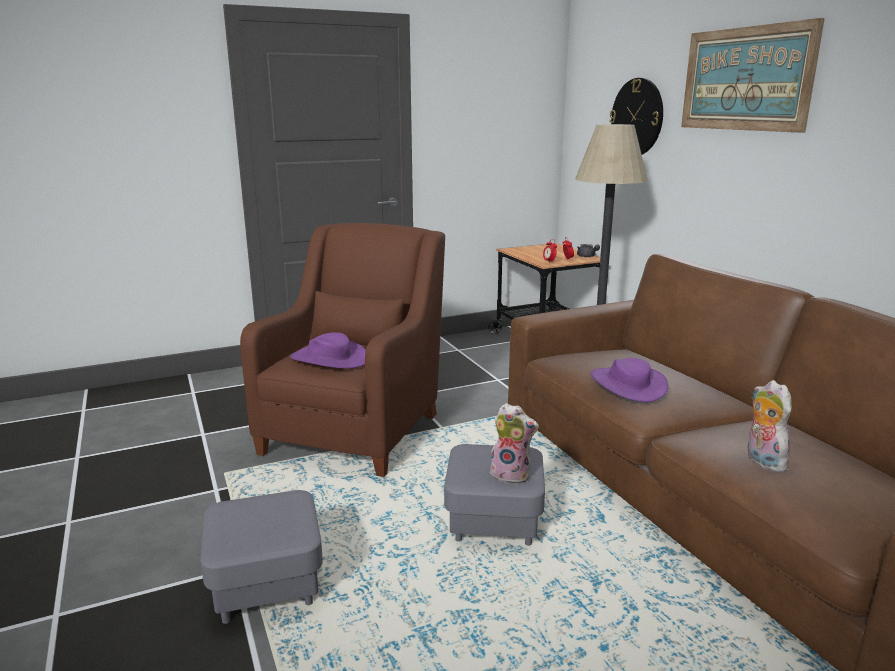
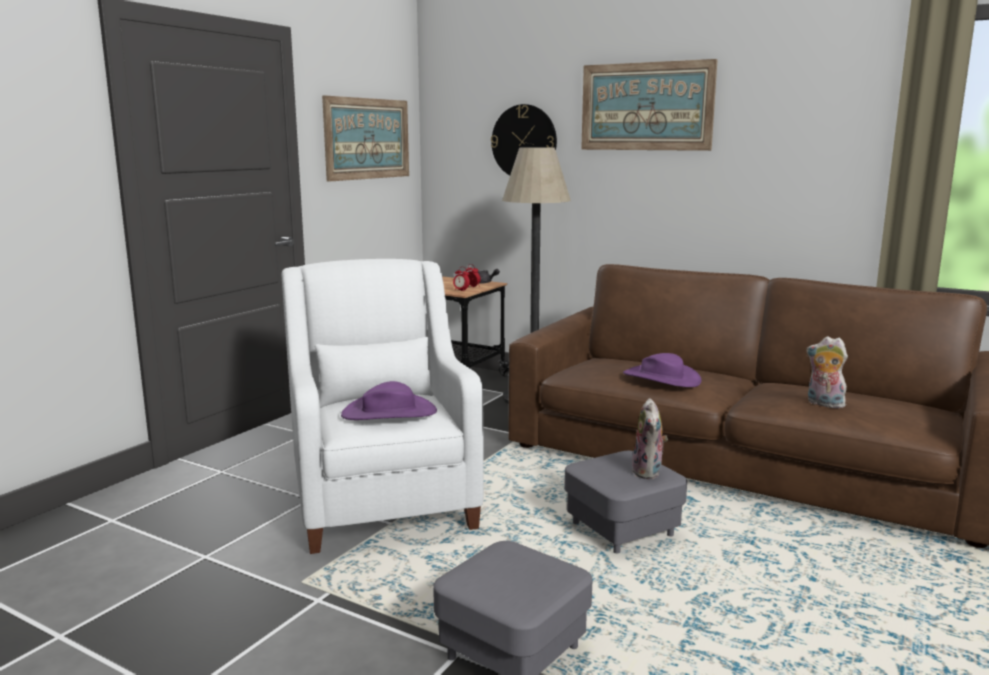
camera: 35 degrees left, 5 degrees down
brown armchair [240,223,445,477] -> white armchair [282,259,484,554]
plush toy [490,403,539,485] -> plush toy turned 105 degrees clockwise [632,398,668,479]
none -> picture [322,95,409,182]

